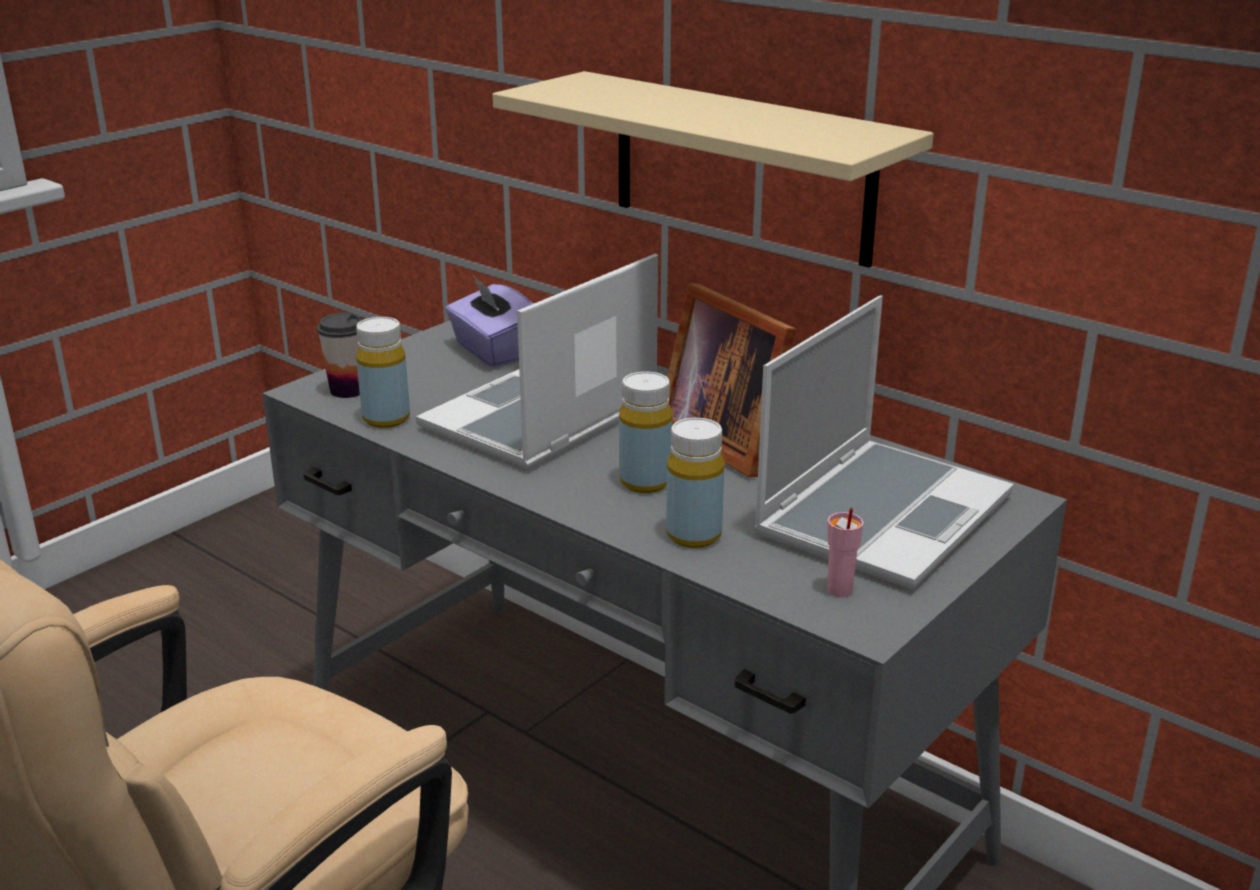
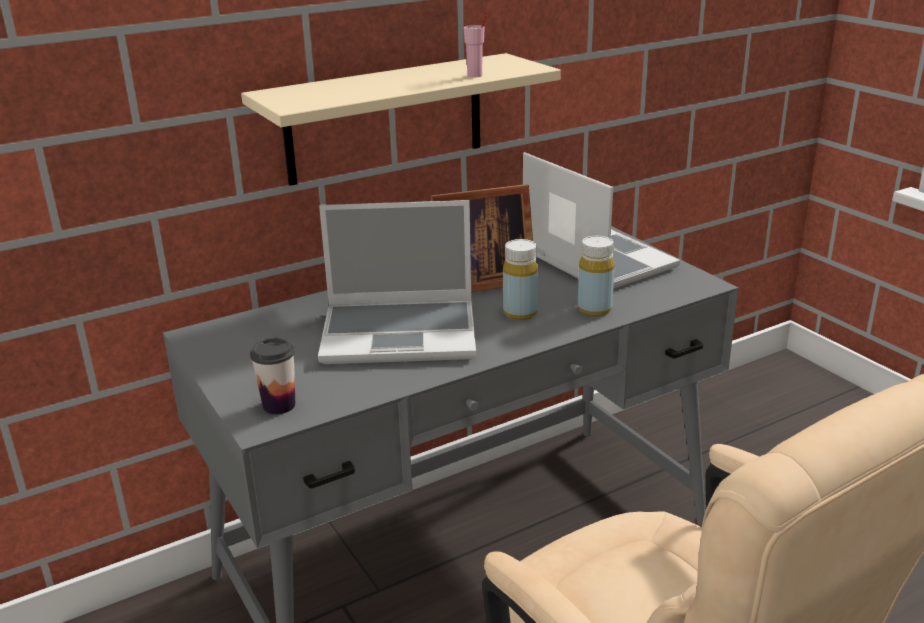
camera: 70 degrees left, 0 degrees up
yellow bottle [356,317,410,428] -> none
laptop [416,254,658,470] -> laptop turned 60 degrees counterclockwise [318,200,476,364]
purple tissue box [446,276,533,368] -> none
pink cup [827,508,864,597] -> pink cup moved to [464,11,487,78]

